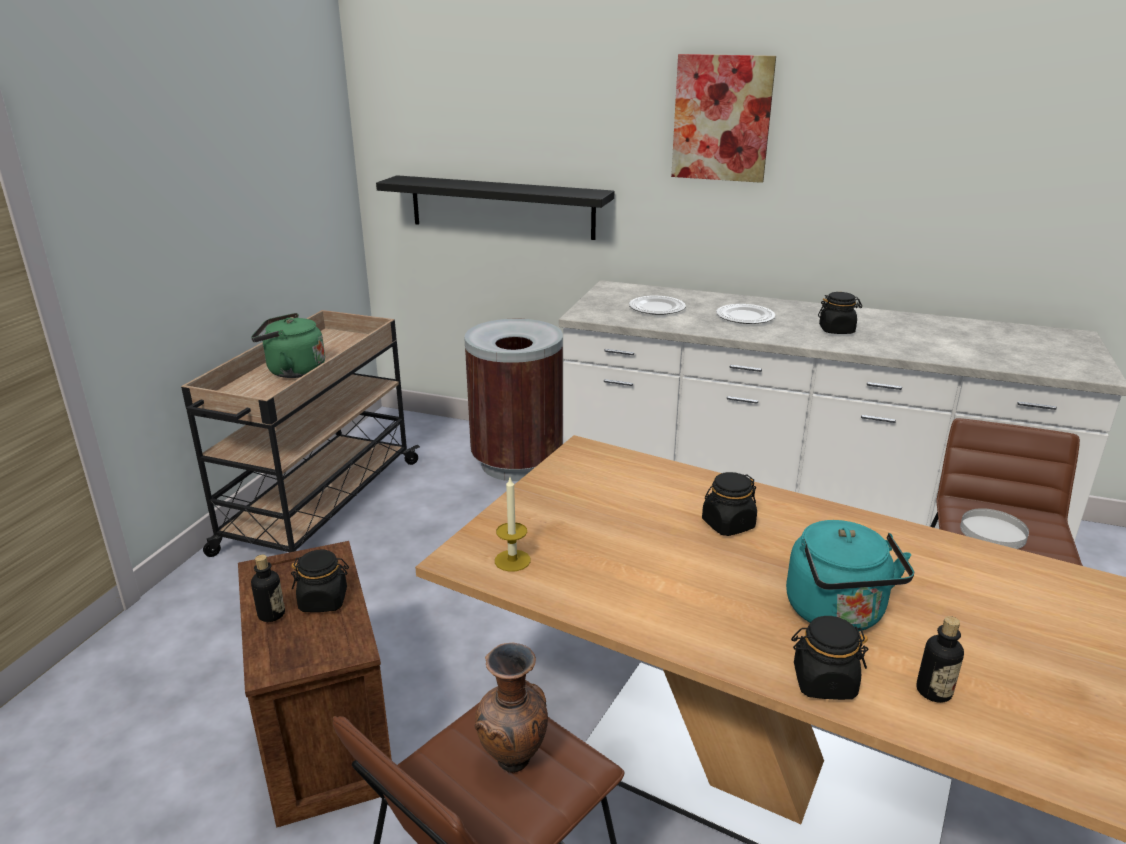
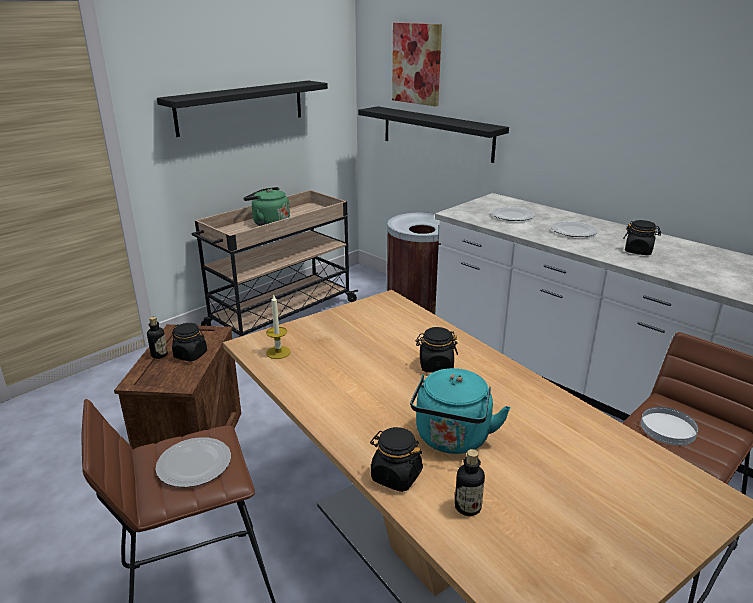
camera: 25 degrees right, 0 degrees up
brown vase [475,643,548,773] -> plate [156,437,231,487]
picture [671,54,776,183] -> picture moved to [392,23,442,107]
none -> black shelf [157,80,328,137]

